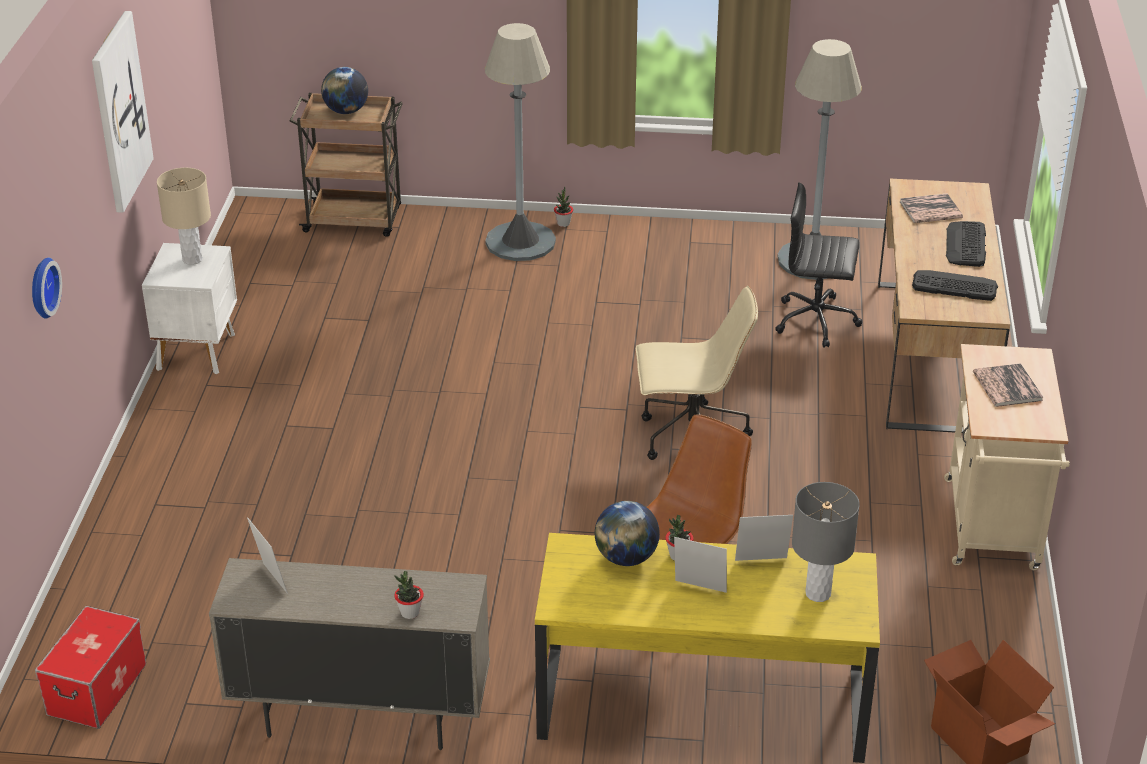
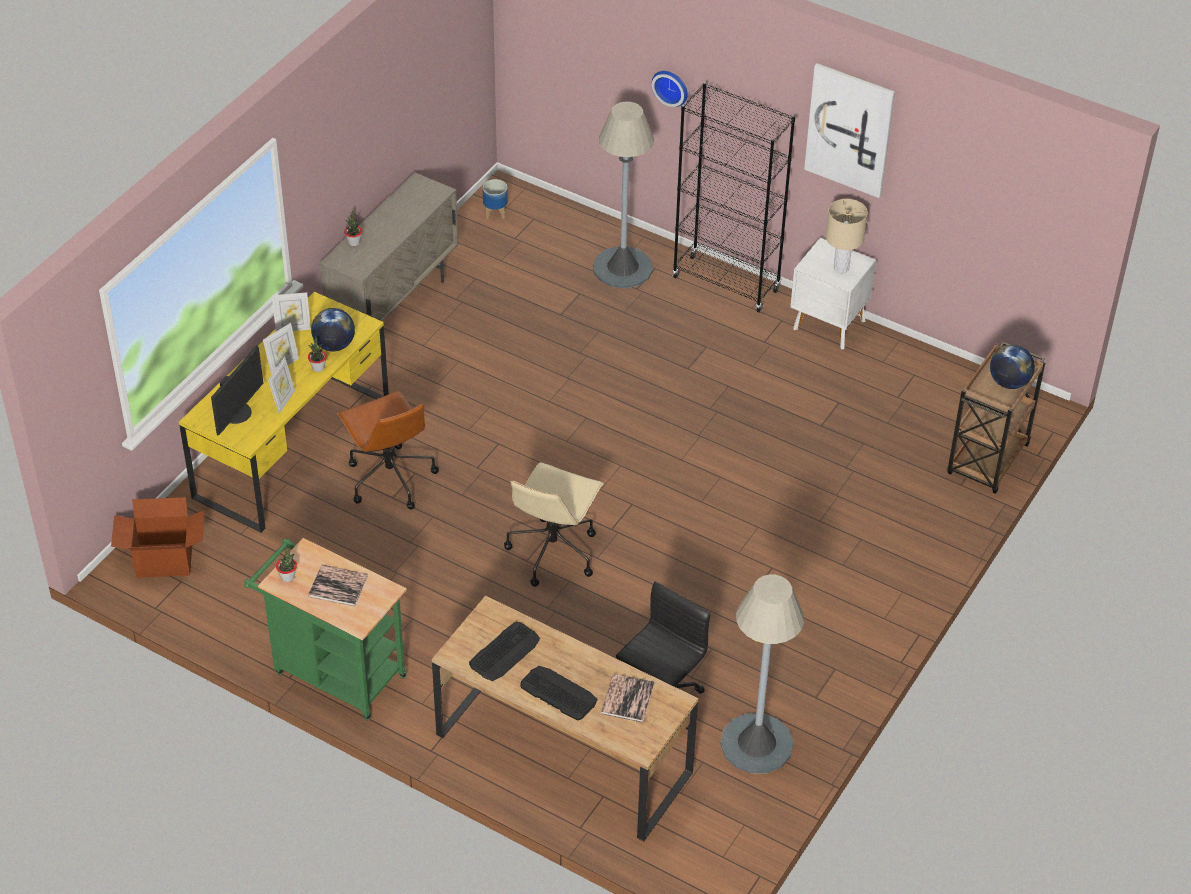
camera: 115 degrees right, 10 degrees up
storage box [35,606,146,729] -> planter [483,179,508,219]
picture frame [247,517,288,594] -> picture frame moved to [272,292,311,331]
grey floor lamp [485,23,556,261] -> grey floor lamp moved to [593,102,654,288]
potted plant [554,187,573,227] -> potted plant moved to [276,548,297,582]
grey table lamp [792,482,860,602] -> monitor [211,346,263,435]
beige cart [944,344,1070,570] -> green cart [244,538,407,721]
none -> black bookcase [672,82,795,313]

